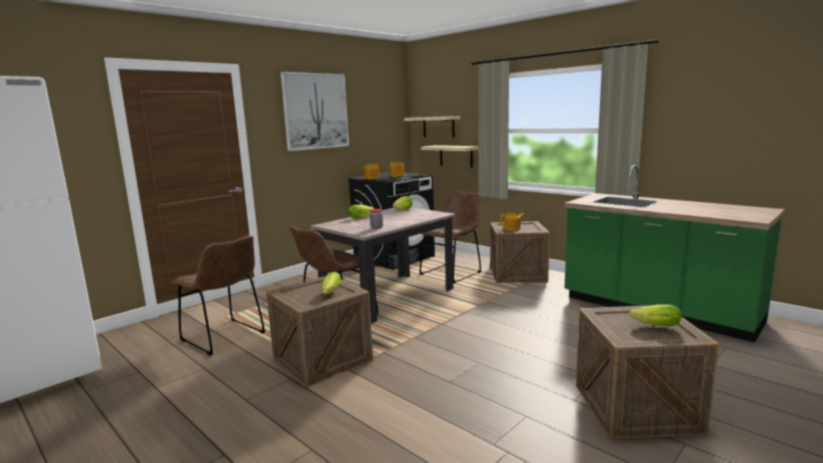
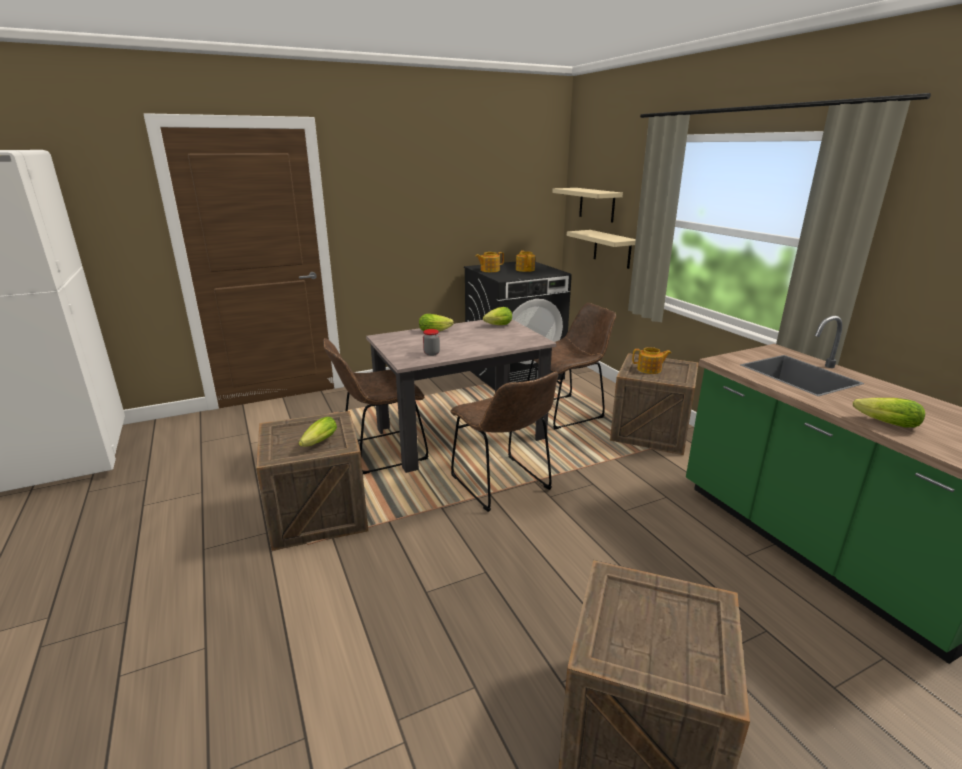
camera: 20 degrees right, 10 degrees up
brown chair [172,235,265,355] -> brown chair moved to [450,372,558,512]
picture [281,72,349,151] -> none
lettuce [630,304,681,326] -> lettuce moved to [853,398,925,428]

